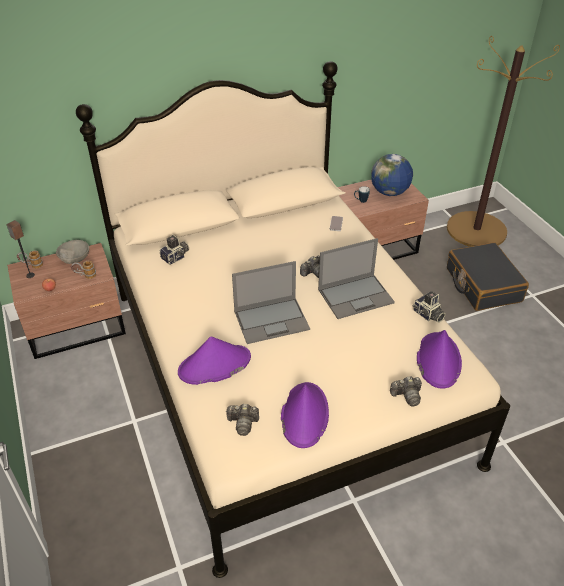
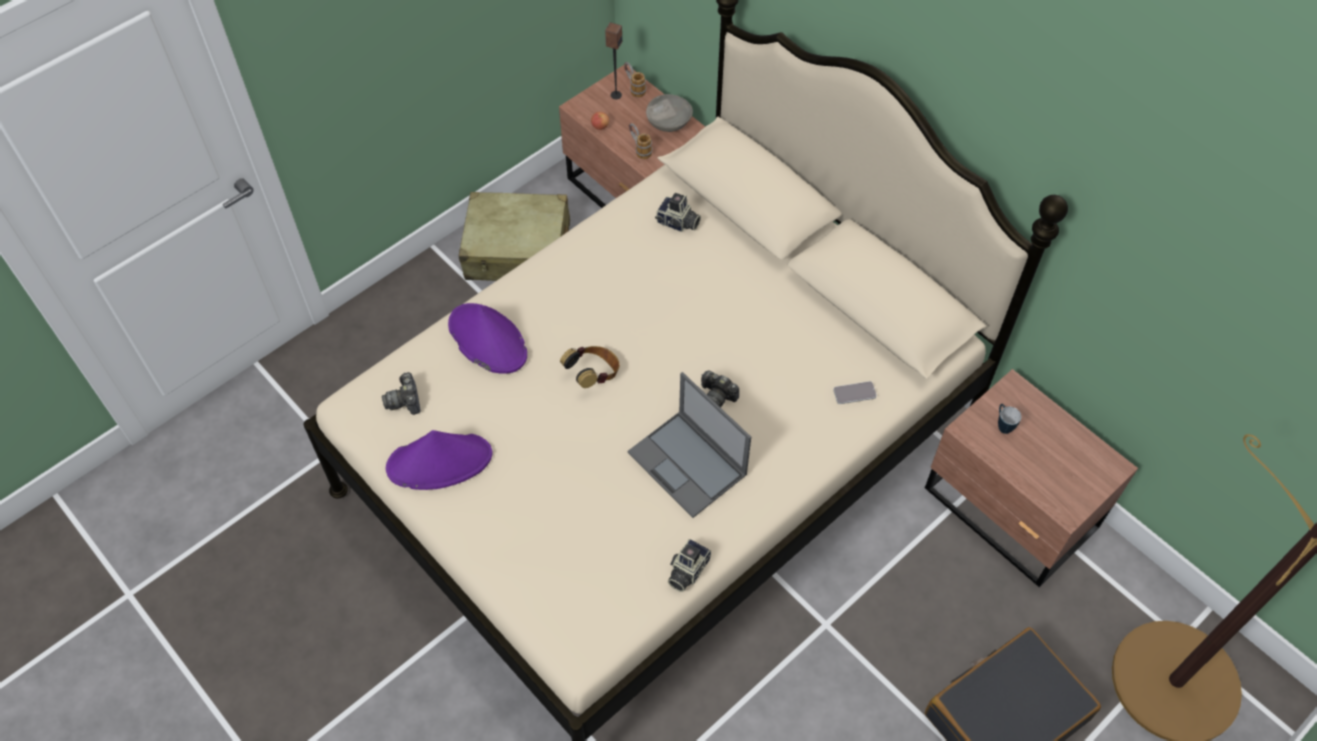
camera: 70 degrees right, 15 degrees up
laptop [232,261,310,344] -> headphones [560,346,620,388]
globe [371,154,413,196] -> none
camera [390,376,422,407] -> none
purple hat [417,330,462,389] -> none
none -> beige suitcase [459,192,570,281]

